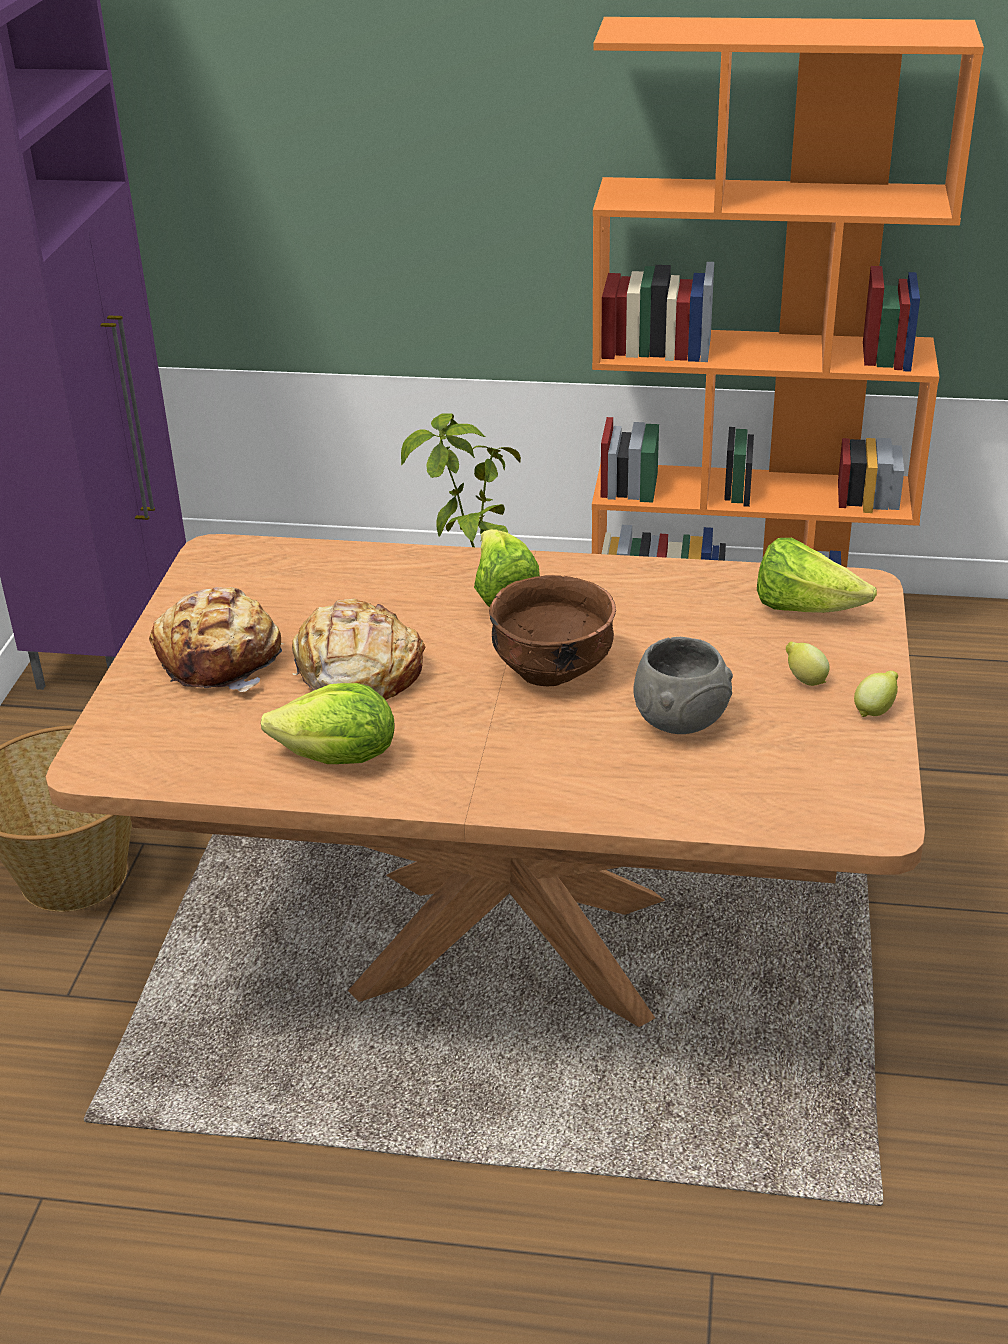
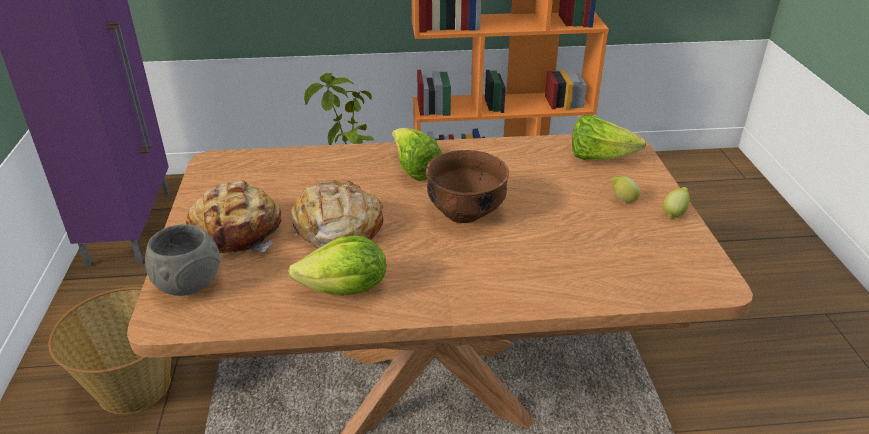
camera: 15 degrees left, 0 degrees up
grey bowl [633,637,733,734] -> grey bowl moved to [145,224,220,296]

